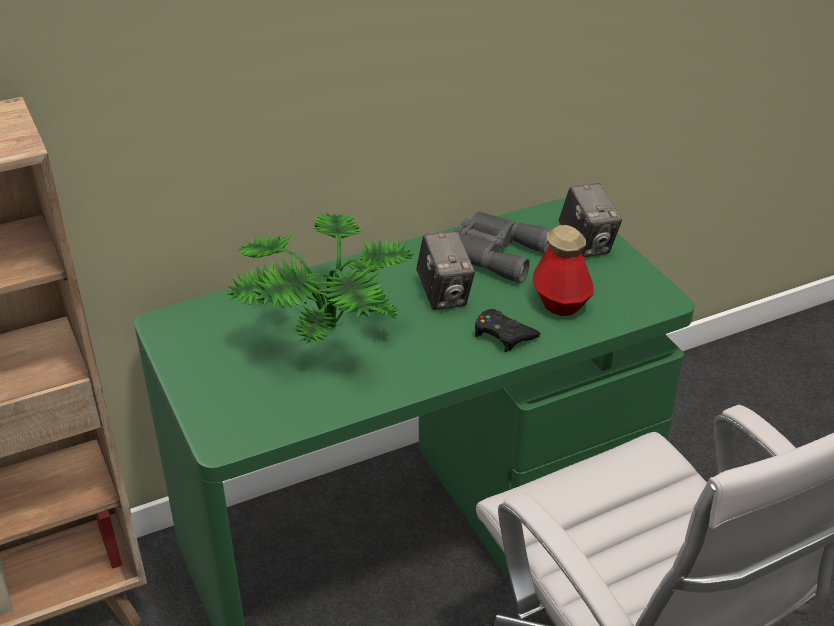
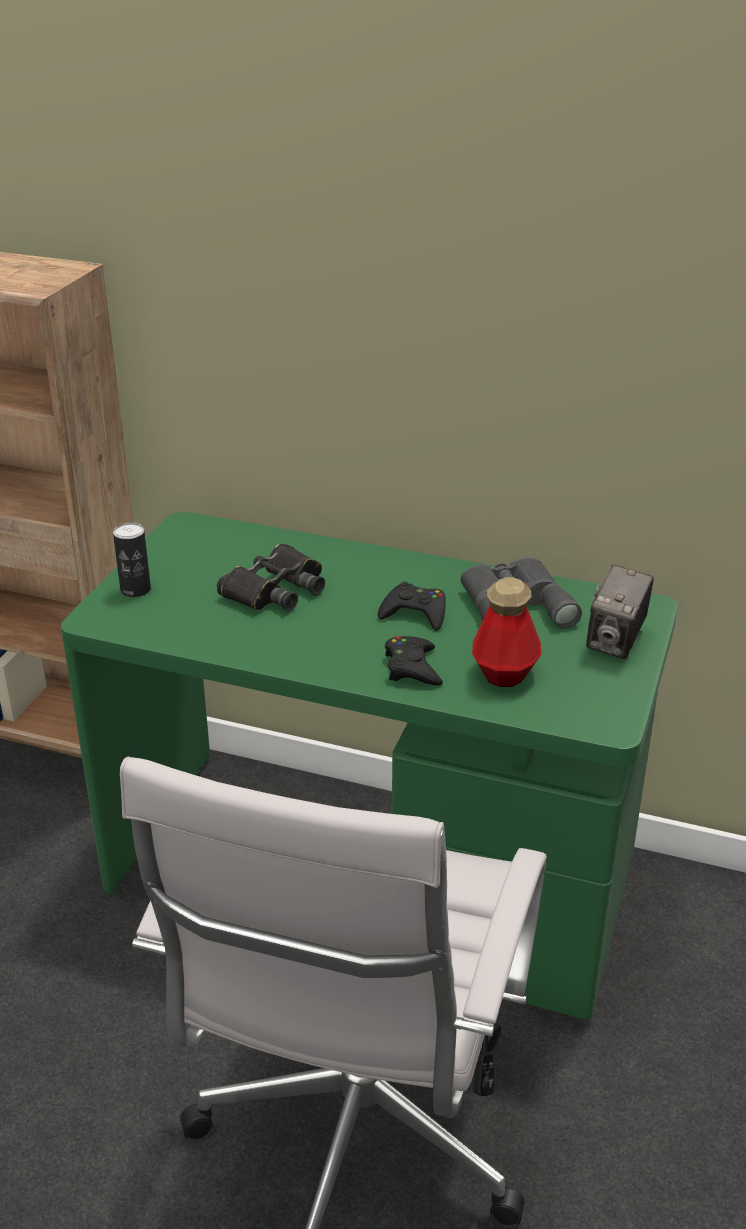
camera: 45 degrees right, 5 degrees down
potted plant [227,213,414,345] -> black binoculars [216,543,325,612]
camera [416,231,475,310] -> black game controller [378,582,446,631]
none -> can [113,522,151,597]

